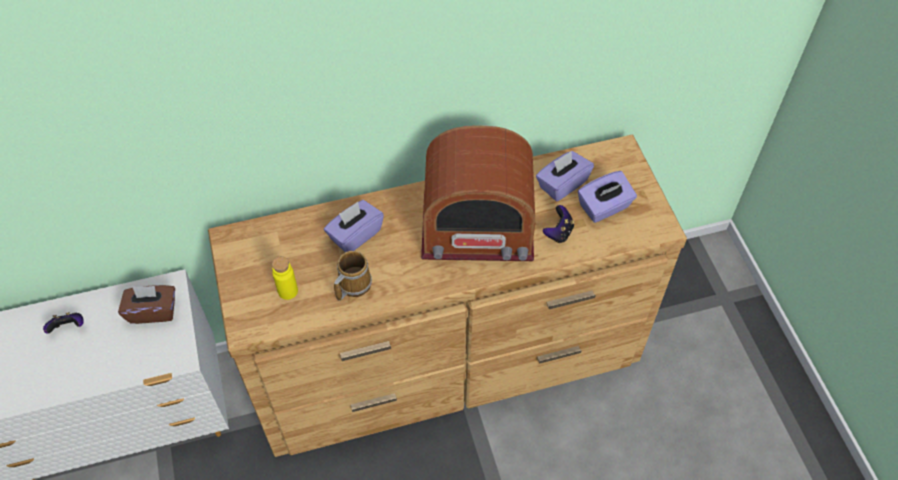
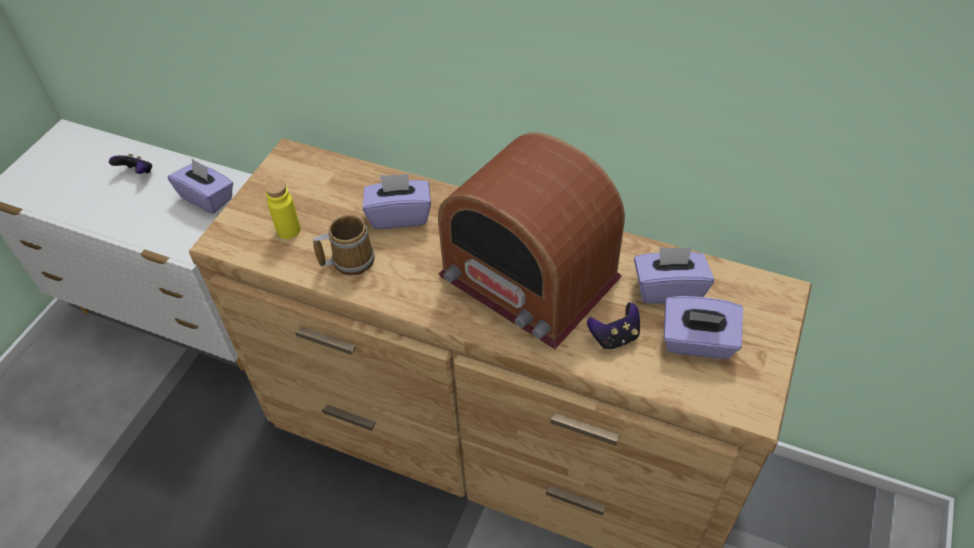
camera: 40 degrees right, 5 degrees down
brown tissue box [118,285,175,324] -> purple tissue box [168,159,233,214]

